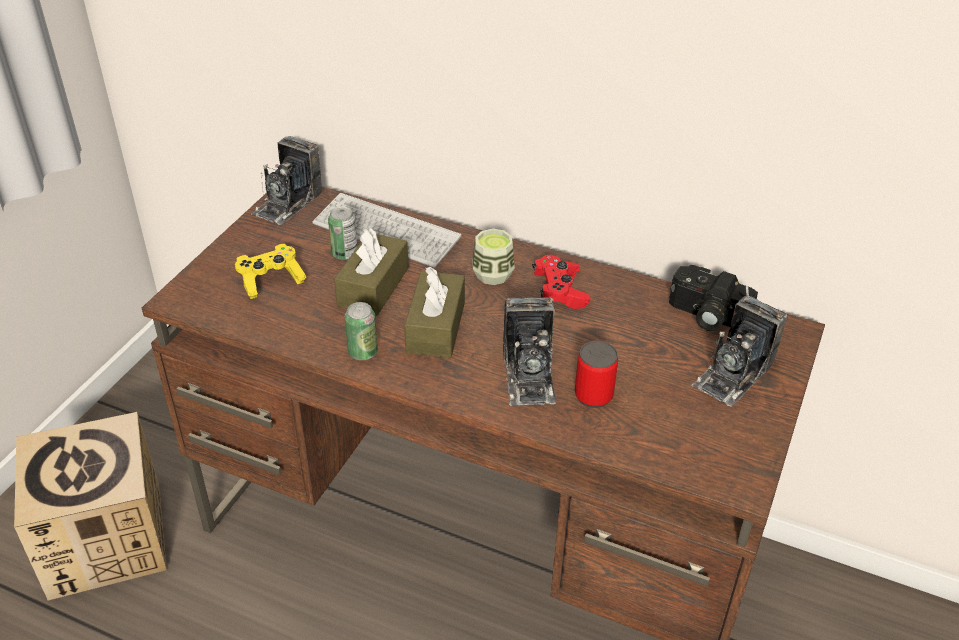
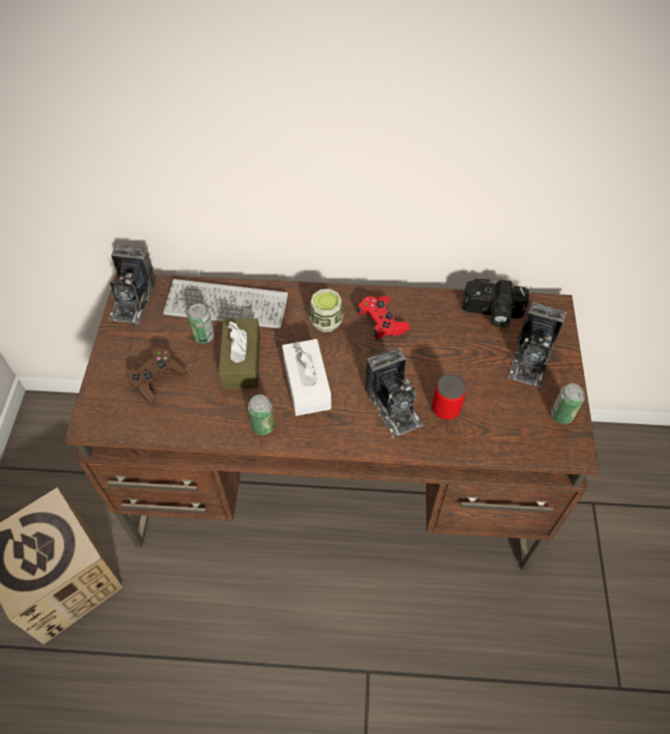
camera: 20 degrees left, 15 degrees up
yellow game controller [235,244,306,299] -> brown game controller [126,348,187,404]
brown tissue box [404,267,465,358] -> white tissue box [282,339,331,416]
none -> can [551,383,585,424]

